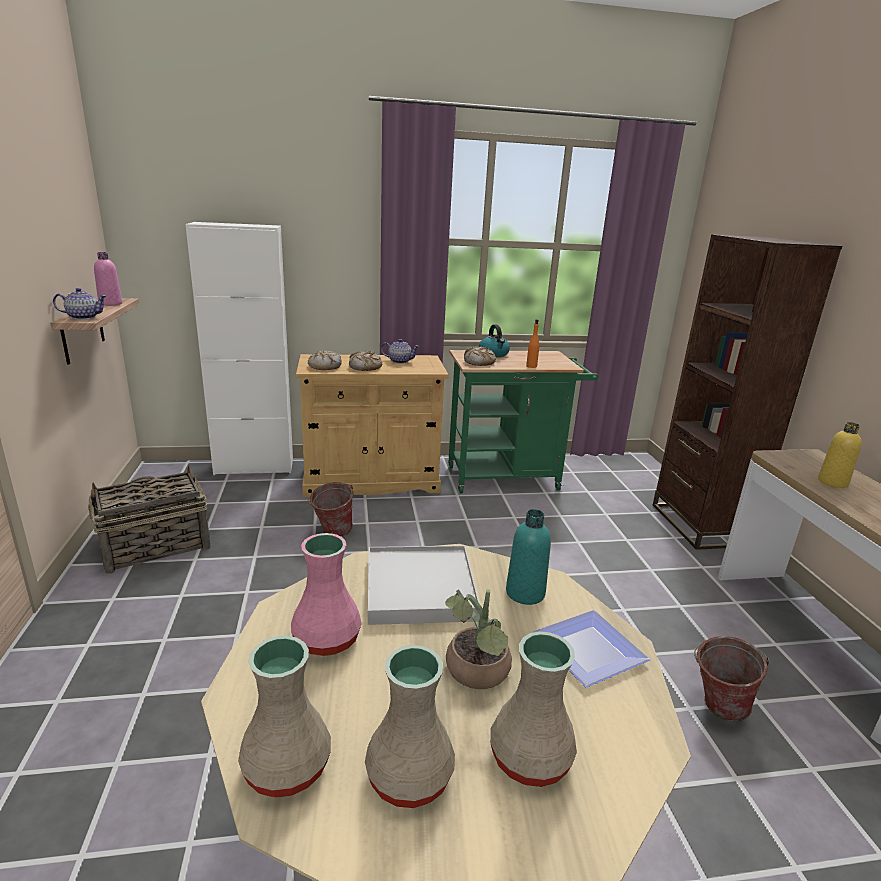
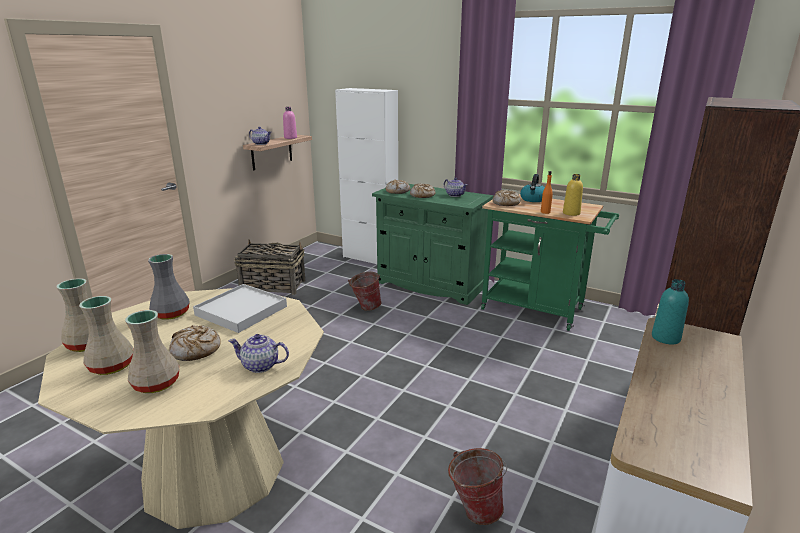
camera: 40 degrees right, 0 degrees up
pink vase [291,533,362,656] -> grey vase [148,254,189,320]
beige cabinet [296,354,449,497] -> green cabinet [372,184,494,305]
potted plant [445,589,512,689] -> bread [169,325,221,361]
turquoise bottle [506,509,551,605] -> turquoise bottle moved to [652,279,689,344]
plate [533,610,650,688] -> teapot [229,334,289,373]
yellow bottle [818,422,862,488] -> yellow bottle moved to [563,174,583,216]

